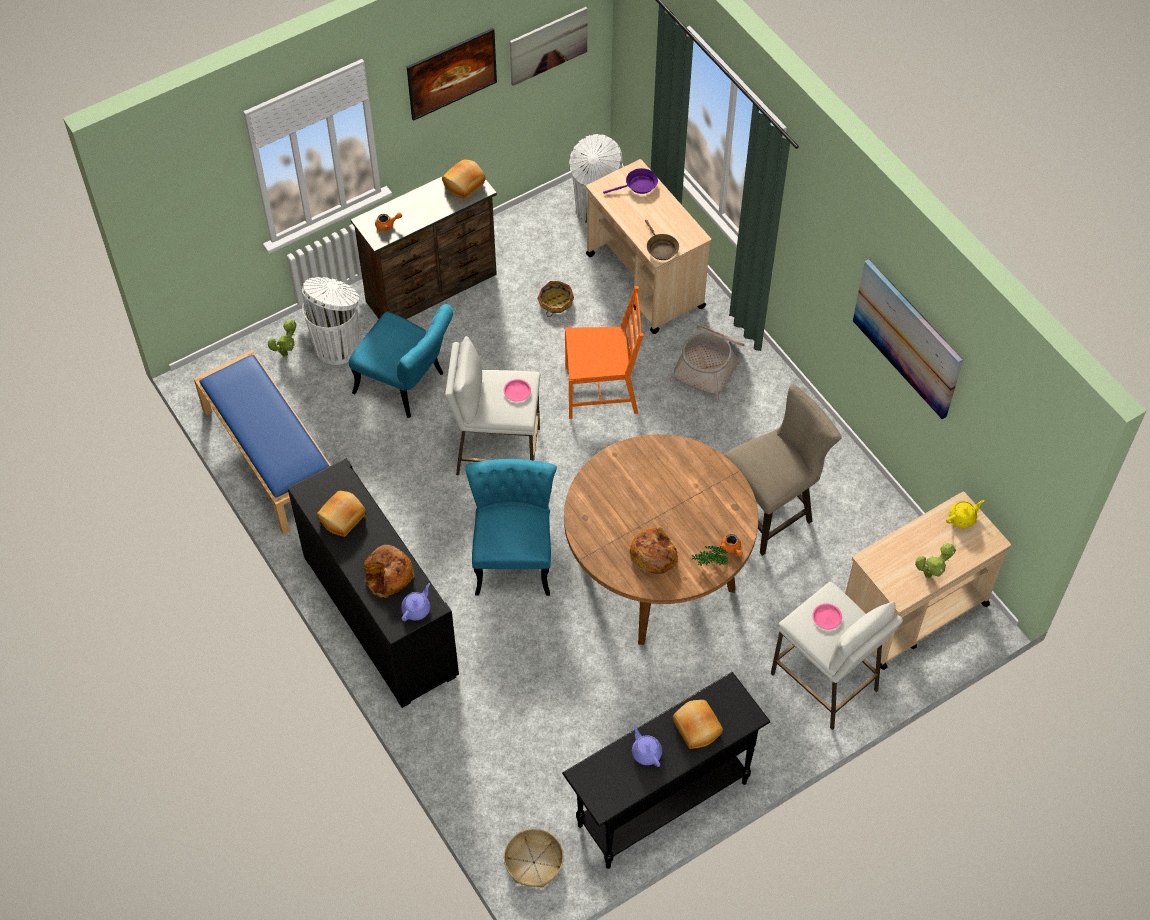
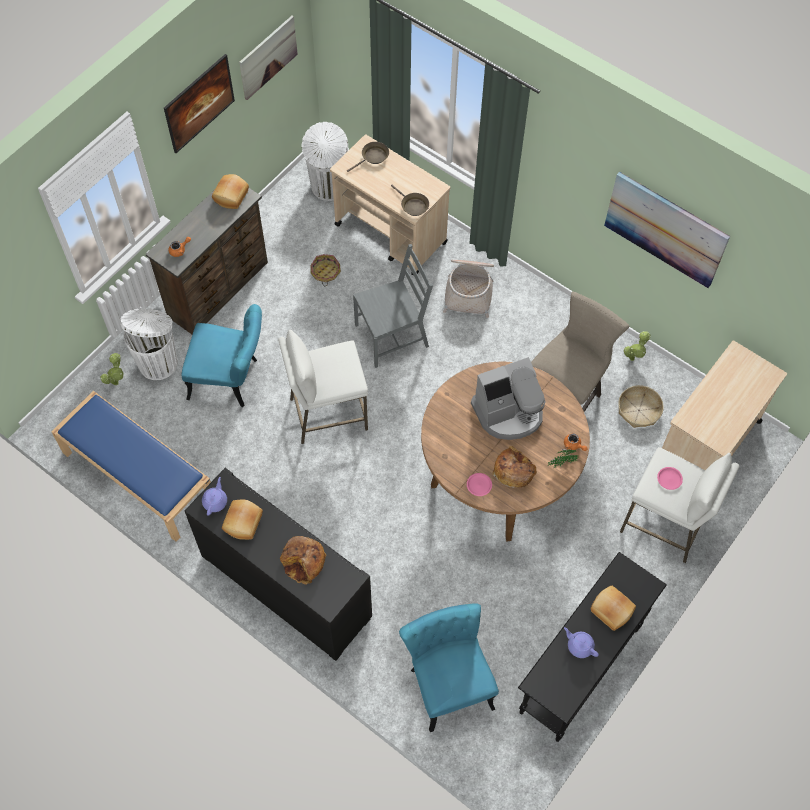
camera: 20 degrees left, 5 degrees up
purple teapot [401,583,430,621] -> purple teapot moved to [202,477,227,516]
turquoise chair [465,459,557,596] -> turquoise chair moved to [399,603,499,732]
pink plate [504,379,531,402] -> pink plate moved to [467,473,492,496]
basket [504,829,564,887] -> basket moved to [618,385,664,428]
orange chair [565,286,644,419] -> grey chair [353,244,433,368]
purple frying pan [603,168,658,194] -> brown frying pan [347,142,389,172]
potted plant [915,543,956,579] -> potted plant moved to [624,331,651,361]
yellow teapot [946,500,985,528] -> none
none -> coffee machine [471,357,546,440]

